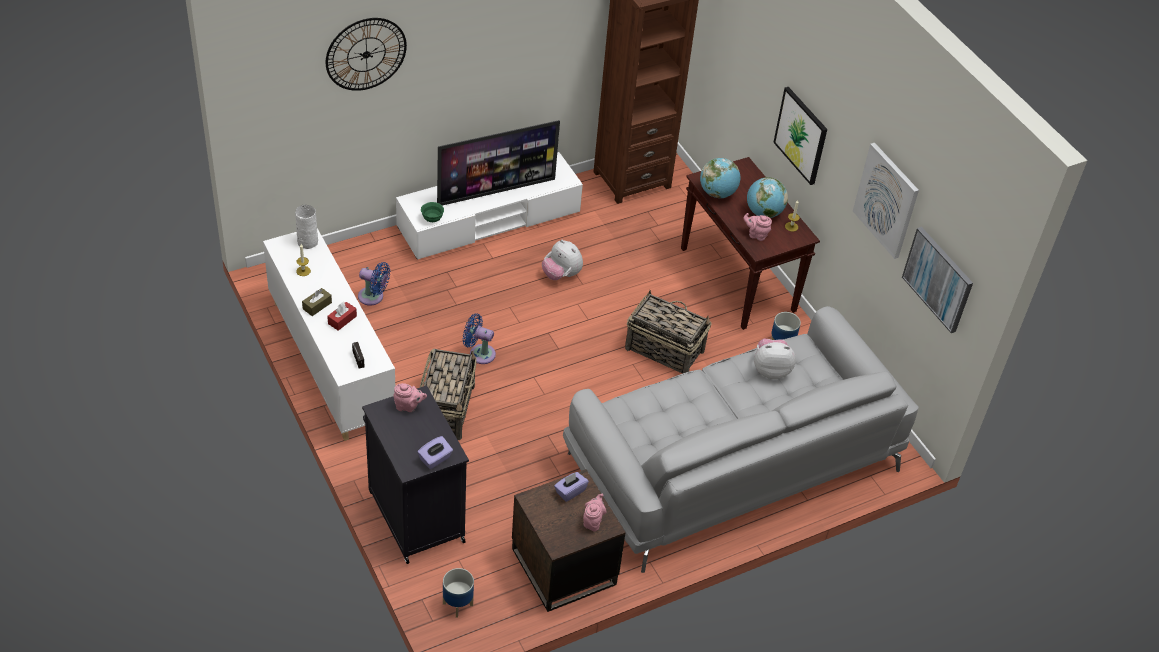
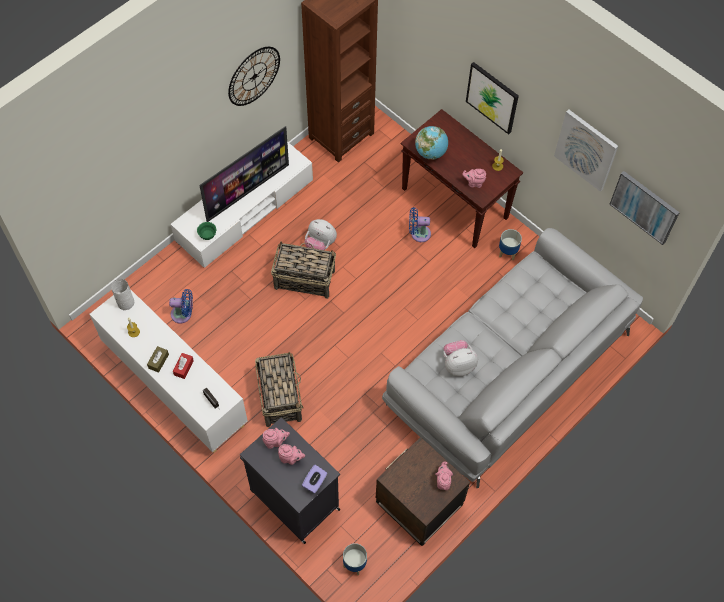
camera: 15 degrees left, 15 degrees up
wall clock [326,18,407,91] -> wall clock moved to [228,47,280,106]
blue fan [463,313,496,364] -> blue fan moved to [409,208,431,242]
purple tissue box [554,472,589,502] -> none
basket [625,290,711,374] -> basket moved to [271,241,336,299]
globe [747,177,788,218] -> none
plush toy [754,338,796,379] -> plush toy moved to [443,340,478,376]
none -> pink teapot [278,444,305,465]

